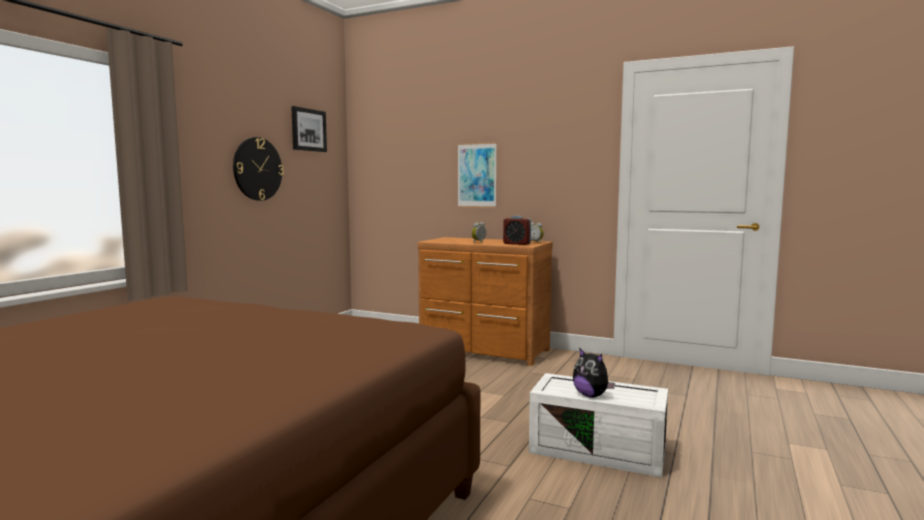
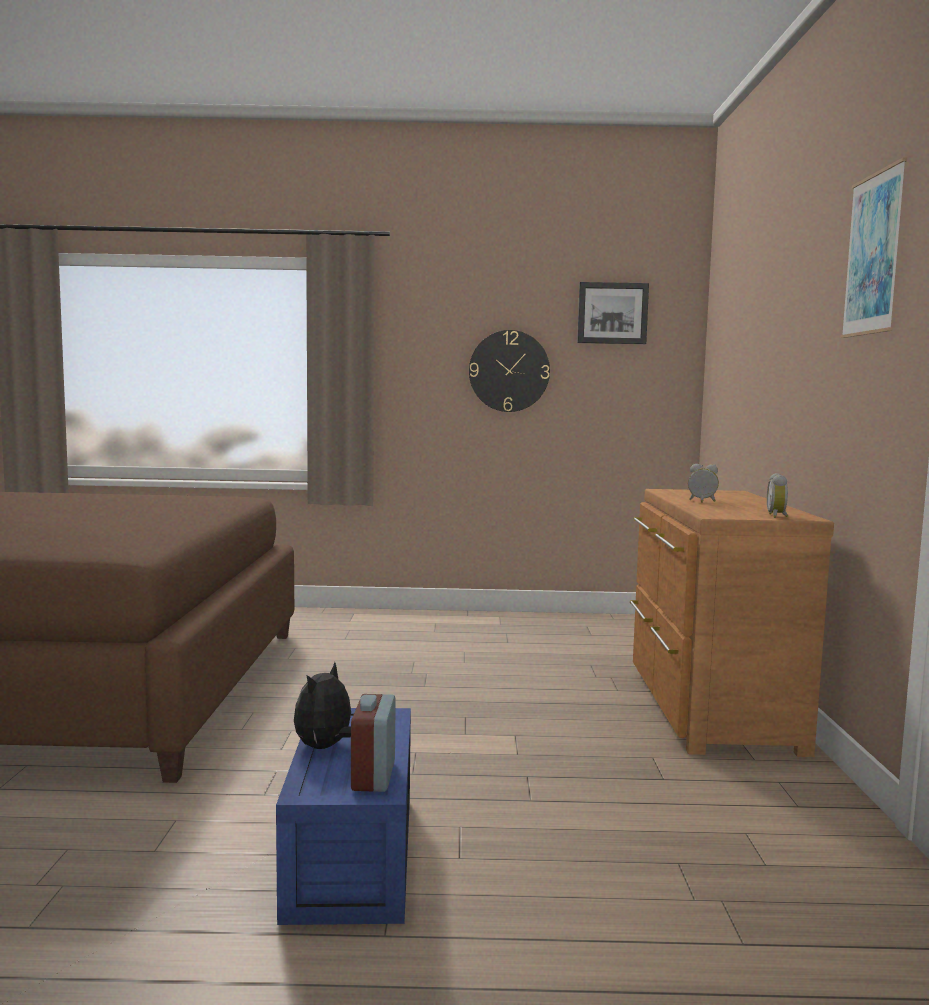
camera: 65 degrees right, 0 degrees up
picture [458,142,497,208] -> picture moved to [840,157,907,338]
alarm clock [503,216,531,245] -> alarm clock moved to [351,694,396,792]
white storage box [529,373,668,477] -> blue storage box [276,708,411,925]

